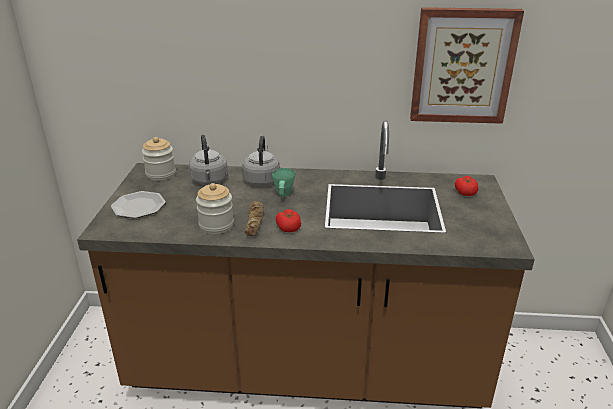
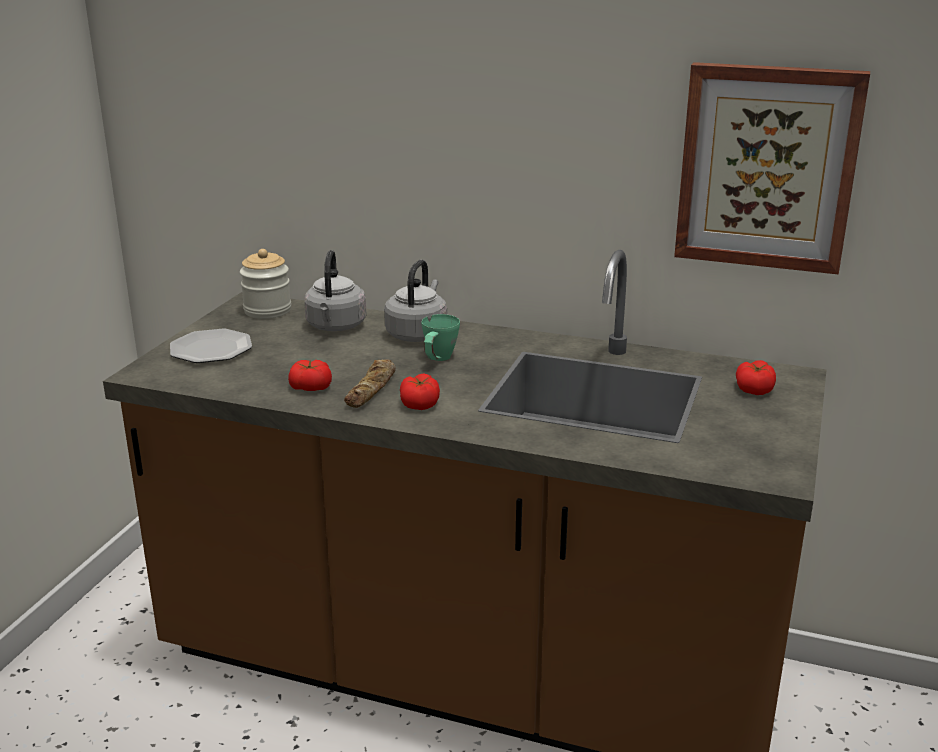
camera: 15 degrees right, 5 degrees down
jar [196,183,234,234] -> tomato [288,360,332,391]

